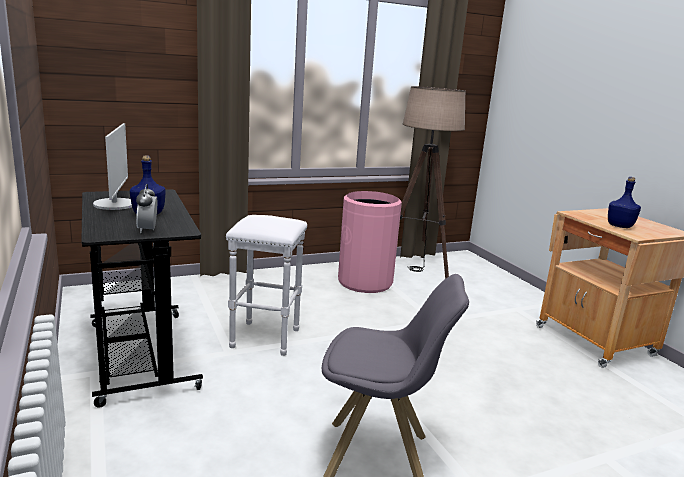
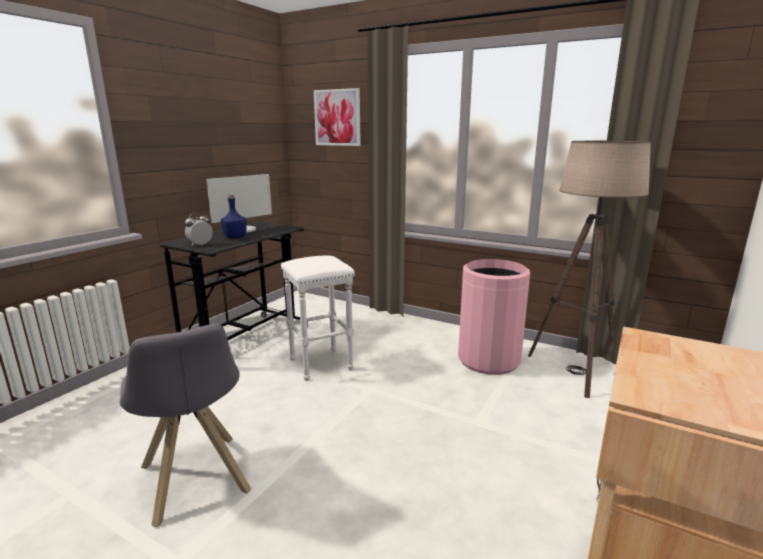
camera: 55 degrees right, 0 degrees up
blue bottle [608,177,641,228] -> none
none -> picture [314,88,361,146]

